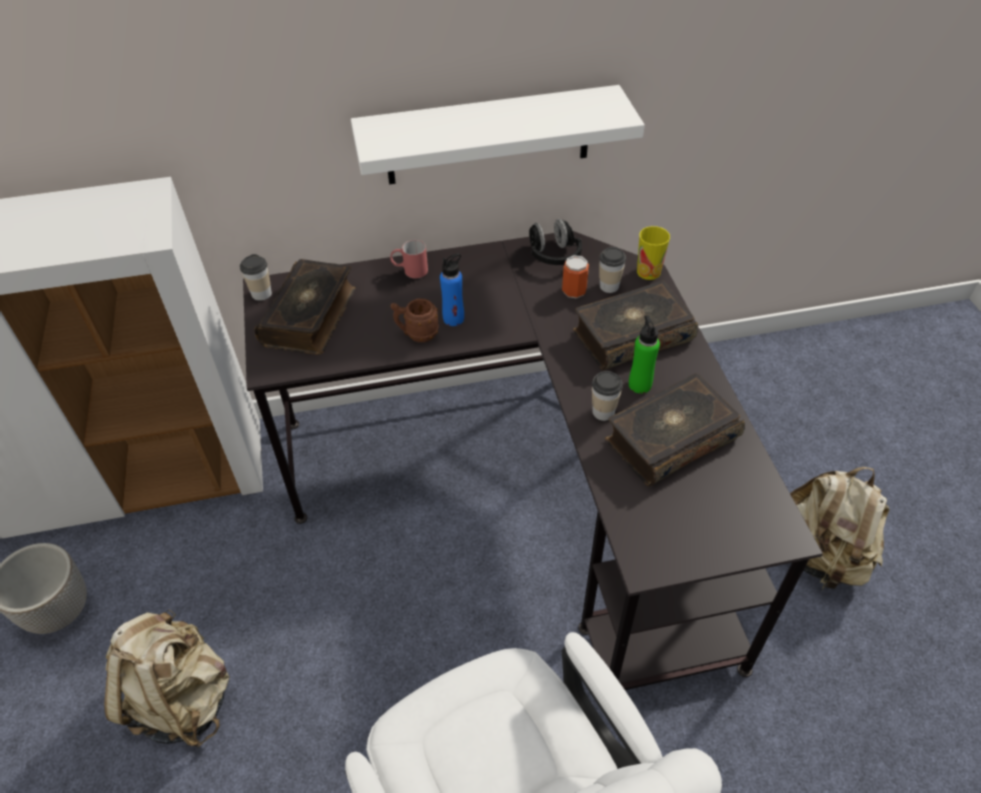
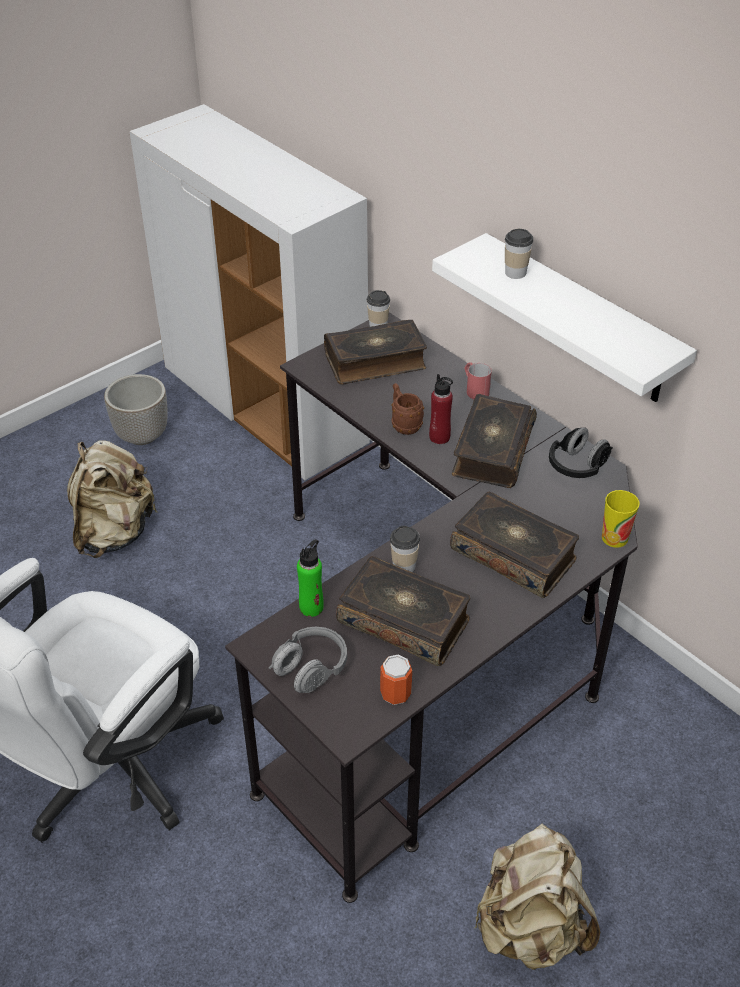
camera: 60 degrees right, 5 degrees down
blue bottle [440,253,464,326] -> red bottle [429,374,453,444]
can [562,255,589,299] -> can moved to [380,655,412,705]
cup [599,247,626,293] -> cup moved to [505,229,533,279]
green bottle [629,315,660,394] -> green bottle moved to [297,539,324,617]
none -> grey headphones [268,627,347,693]
none -> book [452,394,537,488]

